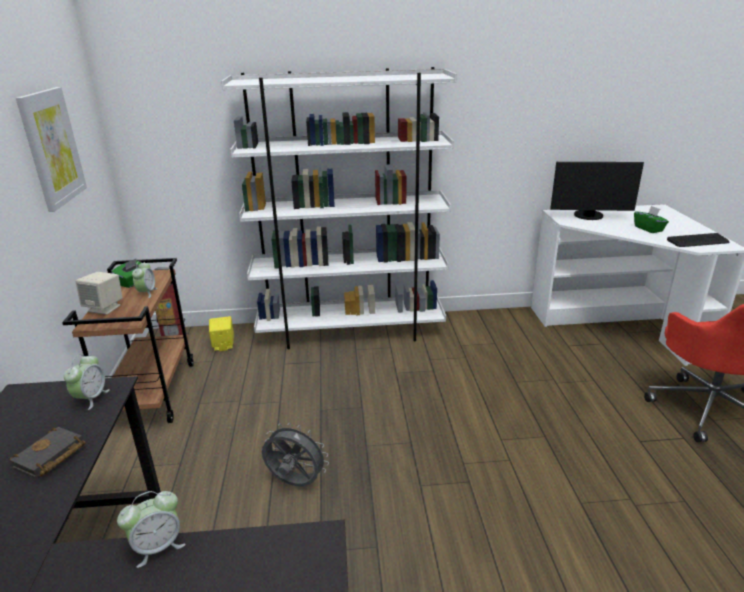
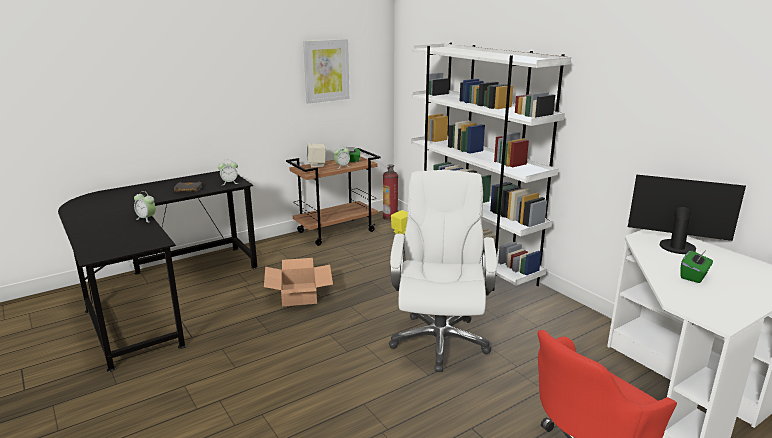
camera: 60 degrees right, 5 degrees down
grey fan [262,423,329,487] -> cardboard box [264,258,333,306]
monitor [550,162,644,220] -> monitor turned 135 degrees clockwise [628,174,746,254]
keyboard [667,233,730,247] -> none
none -> white office chair [389,170,497,372]

